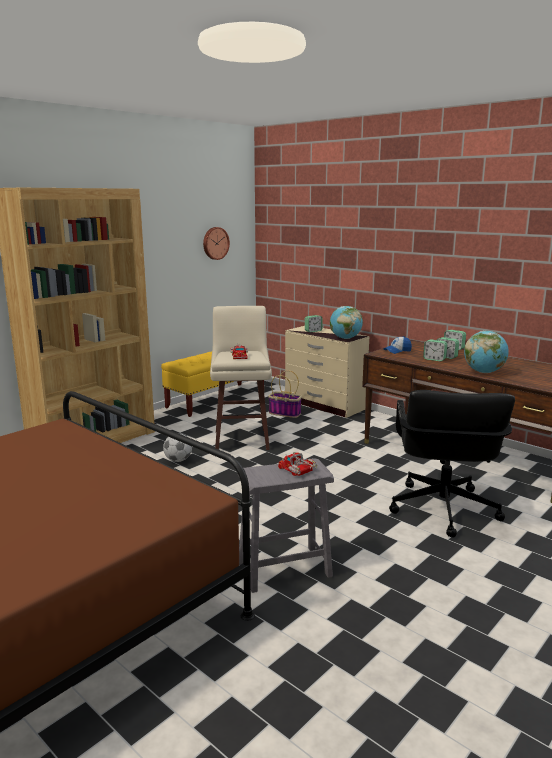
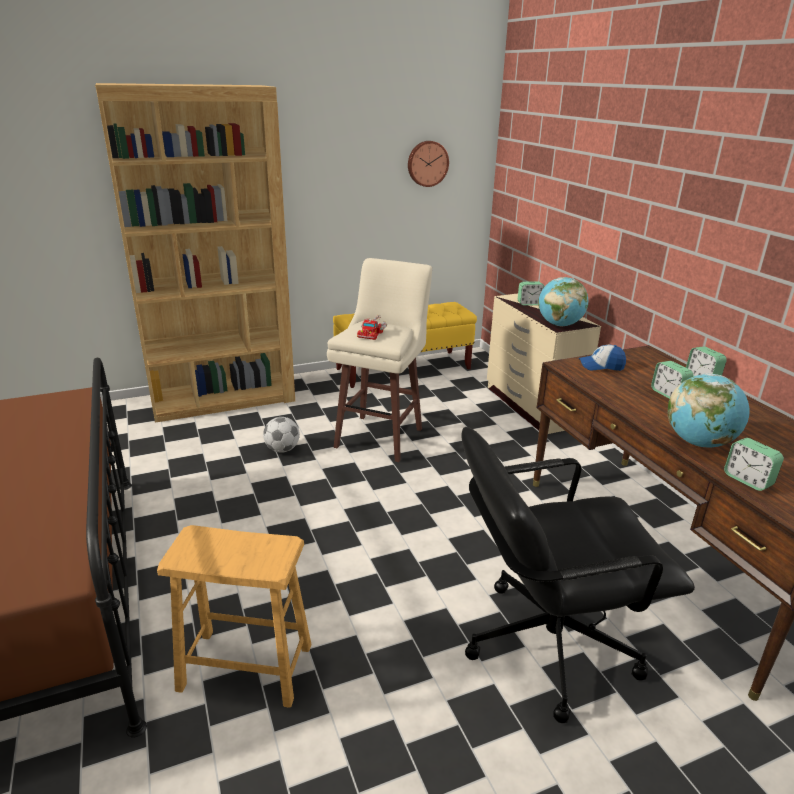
camera: 25 degrees right, 10 degrees up
grey stool [238,458,334,593] -> brown stool [157,525,312,708]
basket [268,370,302,418] -> none
toy truck [278,452,317,476] -> none
black office chair [389,390,515,538] -> black office chair turned 45 degrees clockwise [461,427,695,723]
alarm clock [423,339,447,361] -> alarm clock moved to [724,438,784,491]

